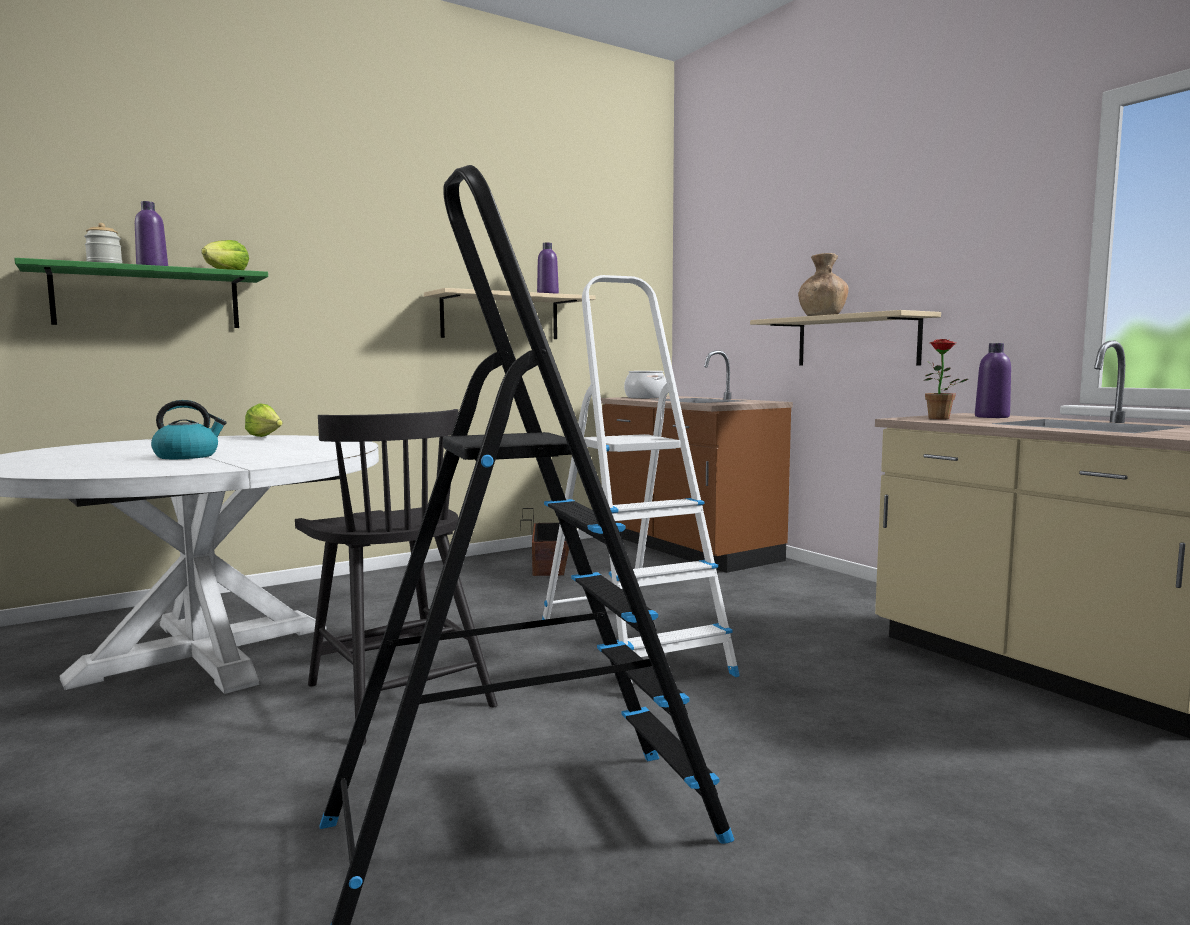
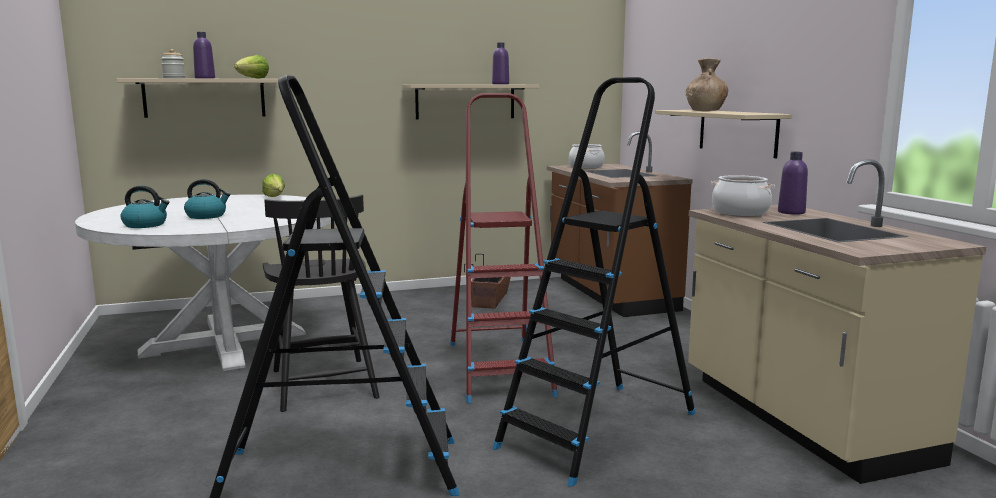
camera: 15 degrees right, 5 degrees up
green shelf [14,258,268,328] -> beige shelf [117,78,278,118]
white step ladder [542,275,740,684] -> red step ladder [451,93,558,403]
potted plant [925,338,968,419] -> cooking pot [711,175,775,217]
none -> kettle [120,186,170,228]
none -> black step ladder [492,77,696,487]

